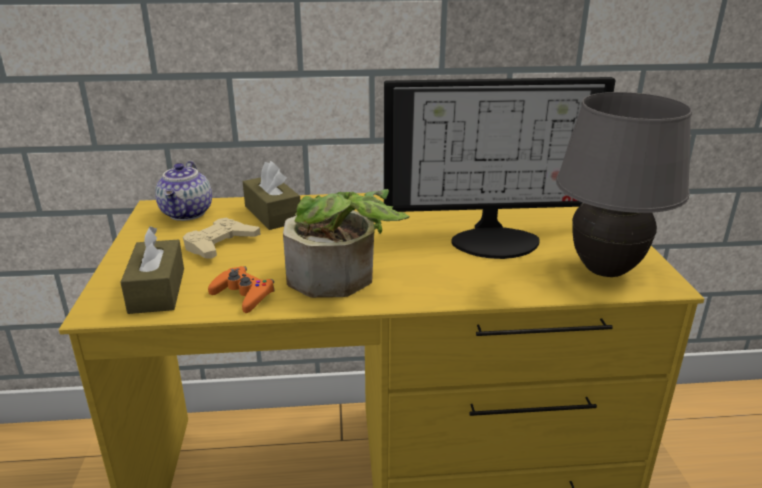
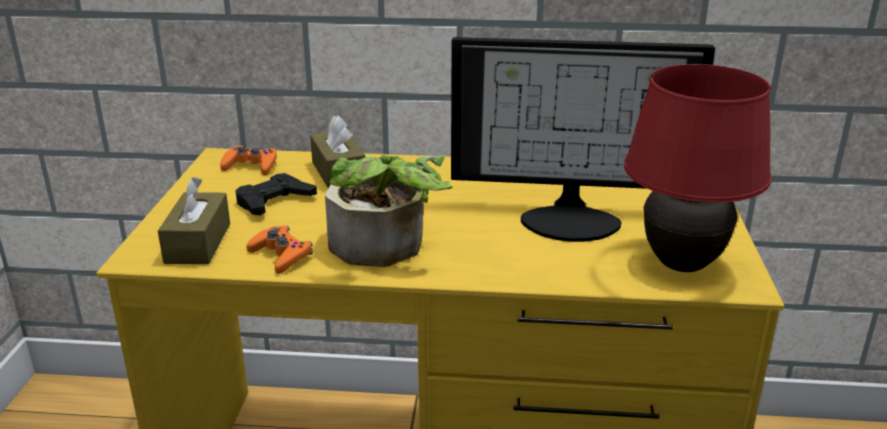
camera: 10 degrees right, 0 degrees up
teapot [155,161,212,221] -> orange game controller [220,145,277,175]
beige game controller [183,218,261,259] -> black game controller [235,173,317,215]
grey table lamp [556,92,692,277] -> red table lamp [624,64,772,272]

